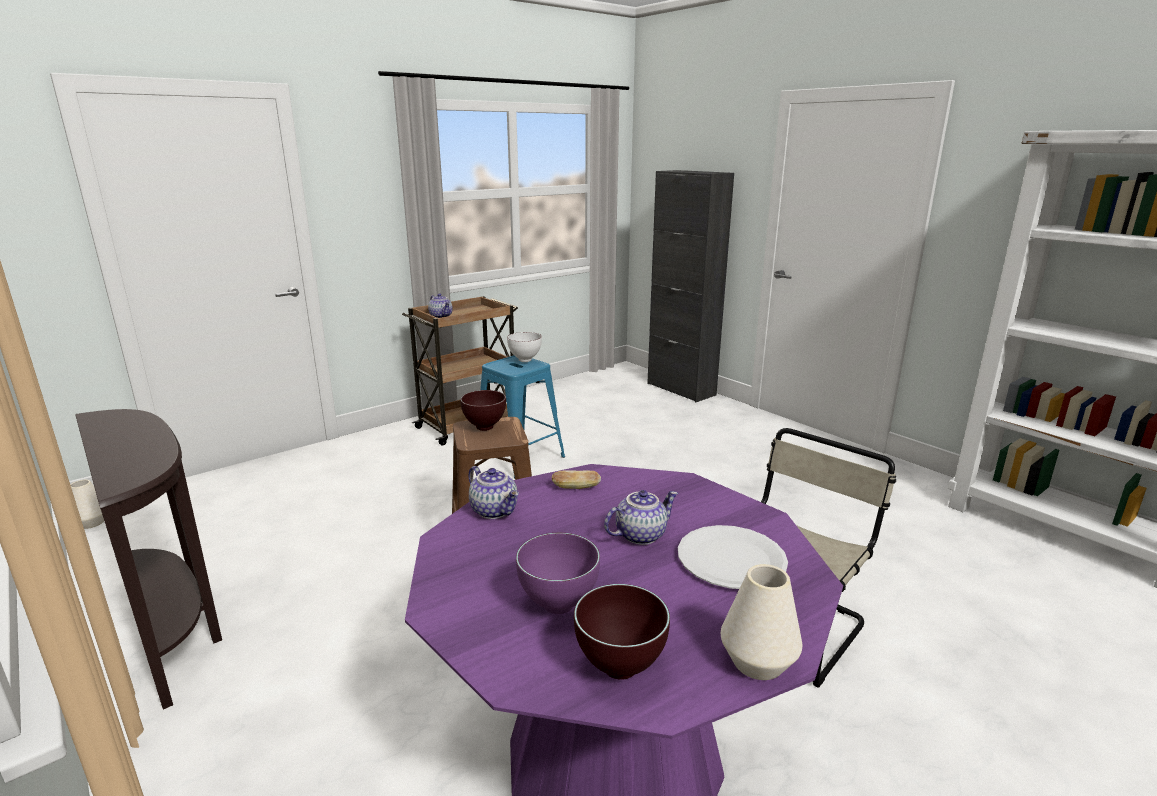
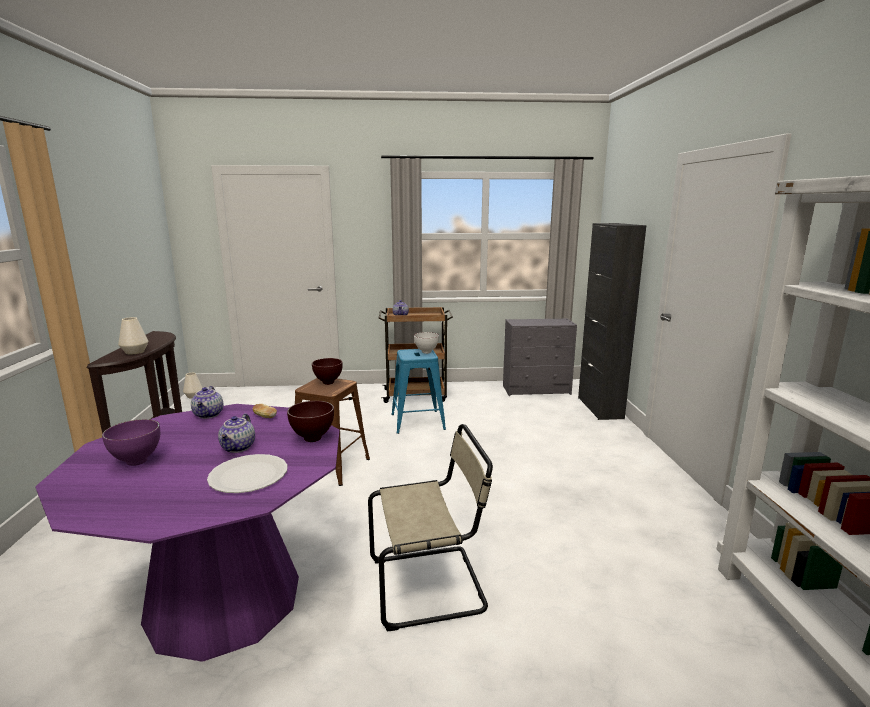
camera: 35 degrees right, 5 degrees down
brown bowl [574,584,670,680] -> brown bowl moved to [287,401,334,442]
teapot [604,490,678,545] -> teapot turned 90 degrees clockwise [218,413,255,453]
white vase [721,564,803,680] -> white vase moved to [118,317,148,354]
none -> grey dresser [503,318,577,396]

